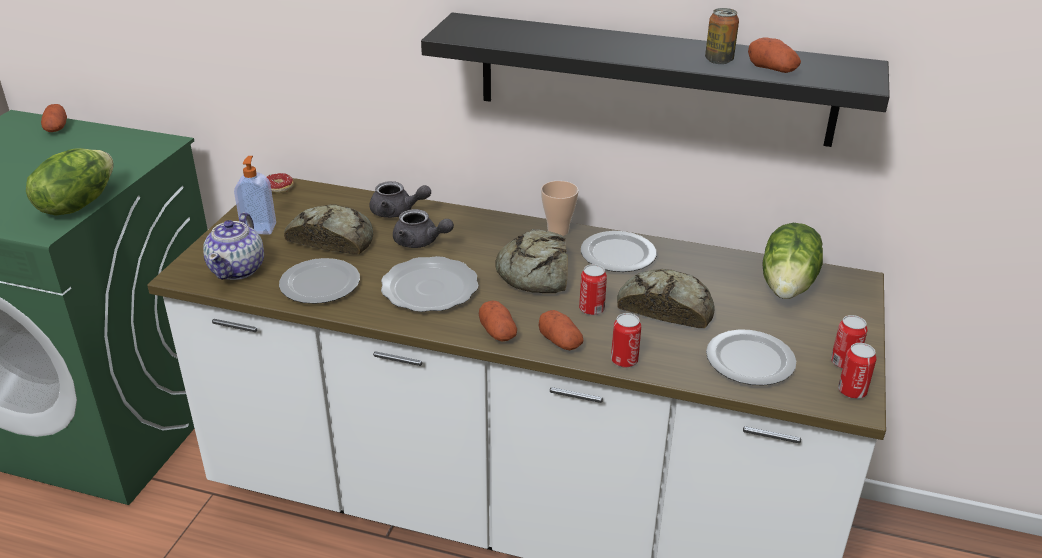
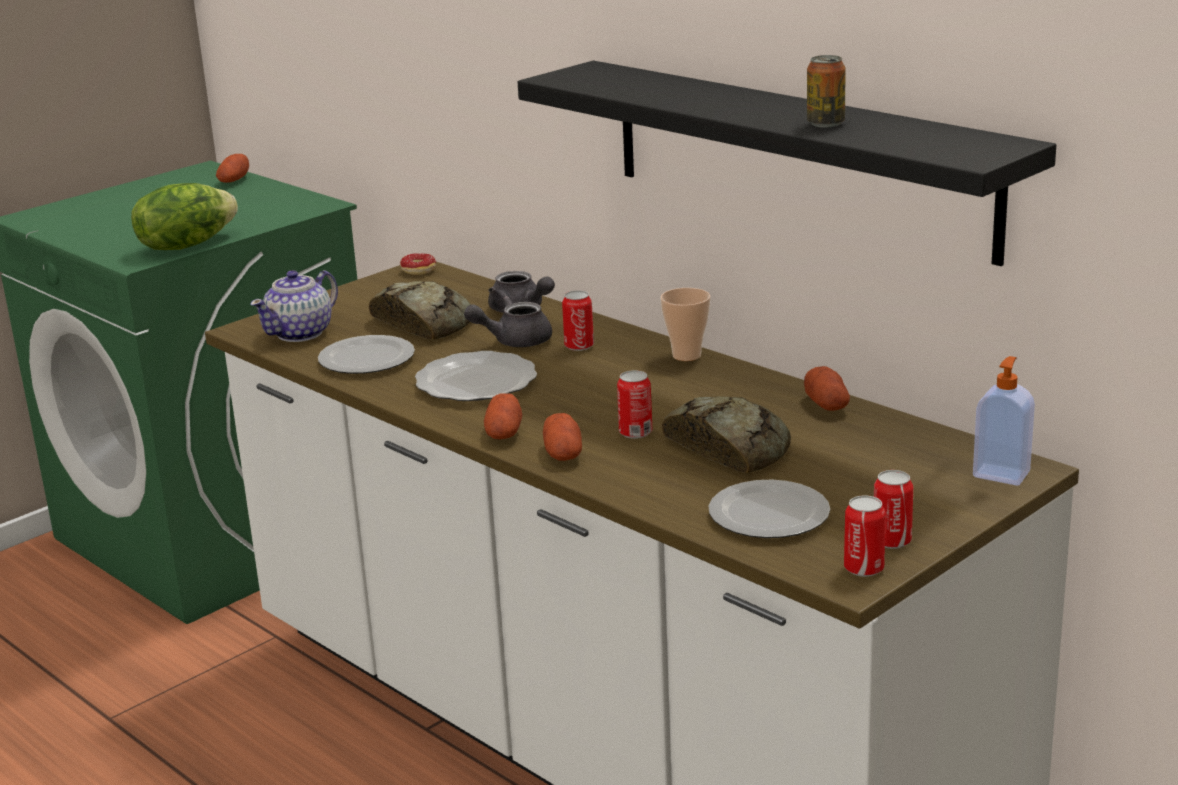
camera: 30 degrees right, 10 degrees down
soap dispenser [234,156,276,235] -> soap dispenser moved to [973,356,1035,486]
grey teapot [393,209,454,248] -> grey teapot turned 105 degrees clockwise [464,296,552,347]
bread [496,229,568,293] -> none
plate [581,231,657,272] -> none
can [611,313,641,367] -> can moved to [562,290,594,351]
potato [748,37,801,73] -> potato moved to [804,366,850,411]
lettuce [763,223,823,299] -> none

